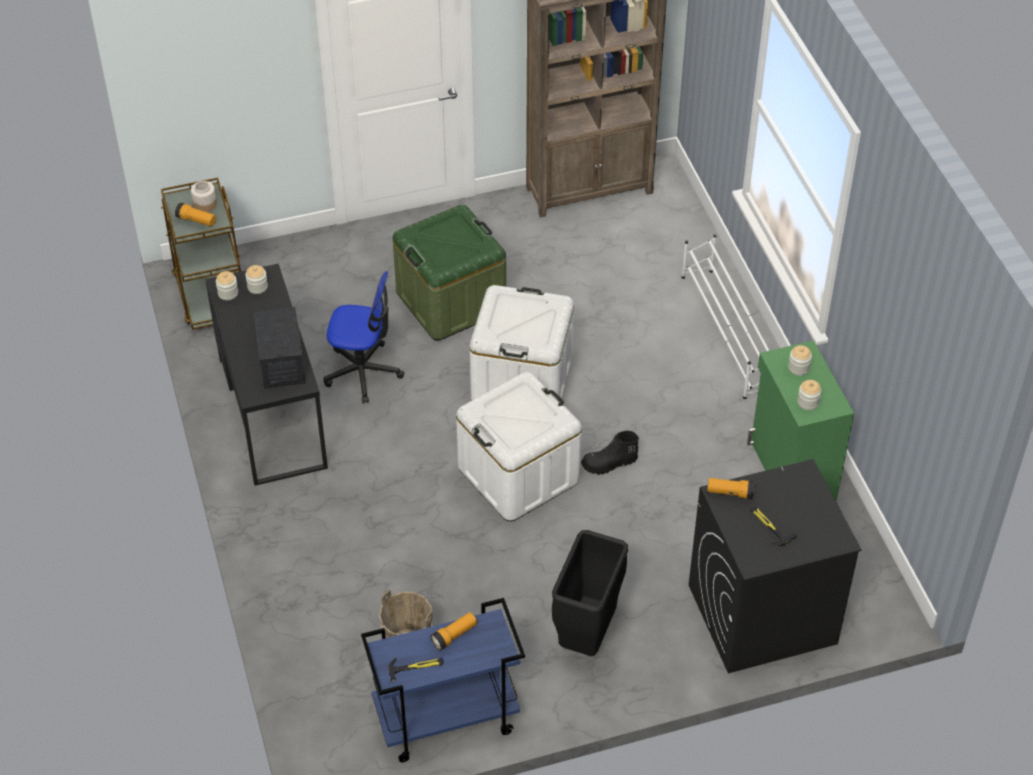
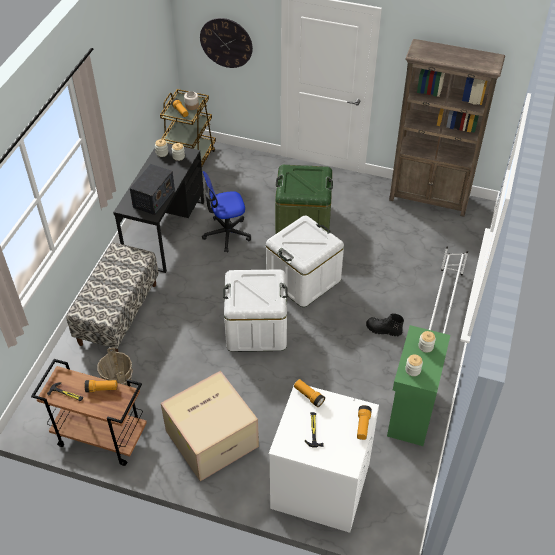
camera: 35 degrees right, 0 degrees up
office chair [323,271,404,403] -> office chair turned 120 degrees clockwise [202,171,251,252]
blue cart [361,598,525,762] -> brown cart [31,359,147,466]
black trash can [552,530,628,656] -> cardboard box [161,371,259,481]
black boot [581,431,639,475] -> black boot moved to [366,313,404,336]
black washing machine [689,459,861,673] -> white washing machine [269,383,379,533]
none -> bench [66,243,159,352]
none -> wall clock [200,18,253,68]
none -> flashlight [357,405,372,440]

